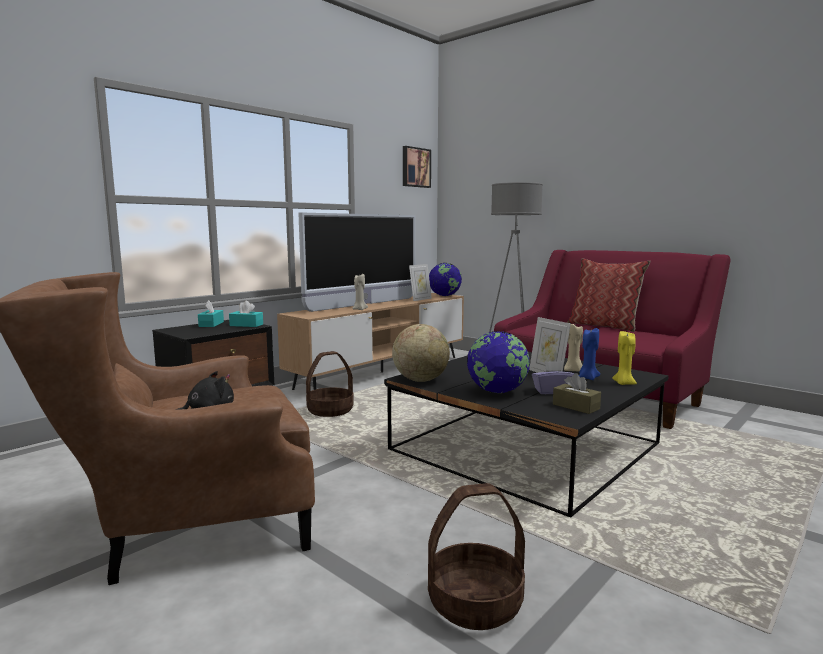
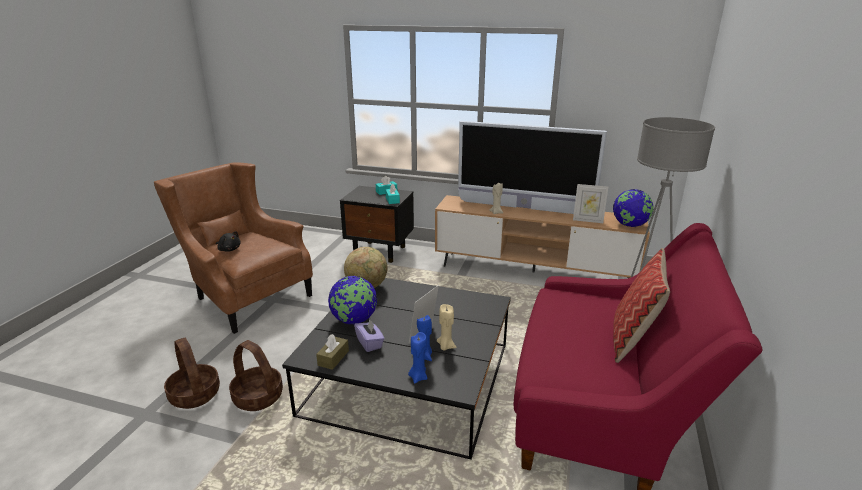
camera: 65 degrees right, 15 degrees up
basket [306,351,354,417] -> basket moved to [229,340,283,411]
picture [403,146,431,188] -> none
yellow candle [612,331,637,385] -> blue candle [408,332,427,384]

